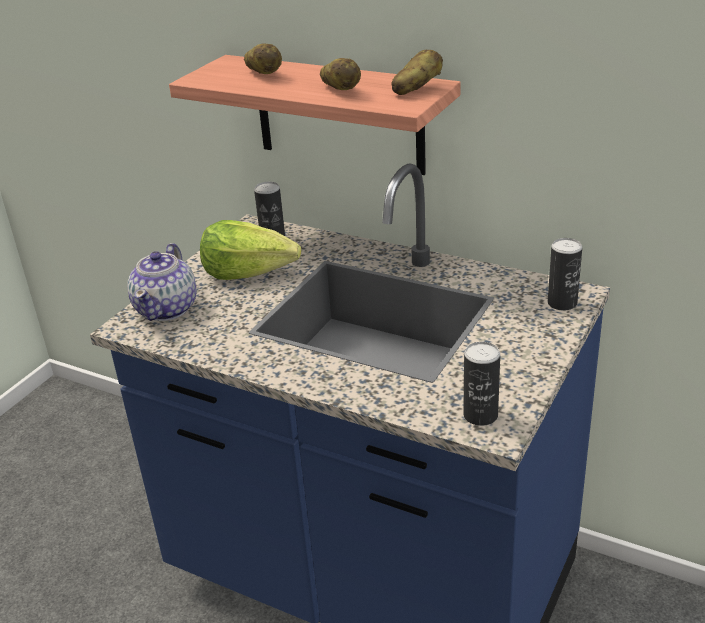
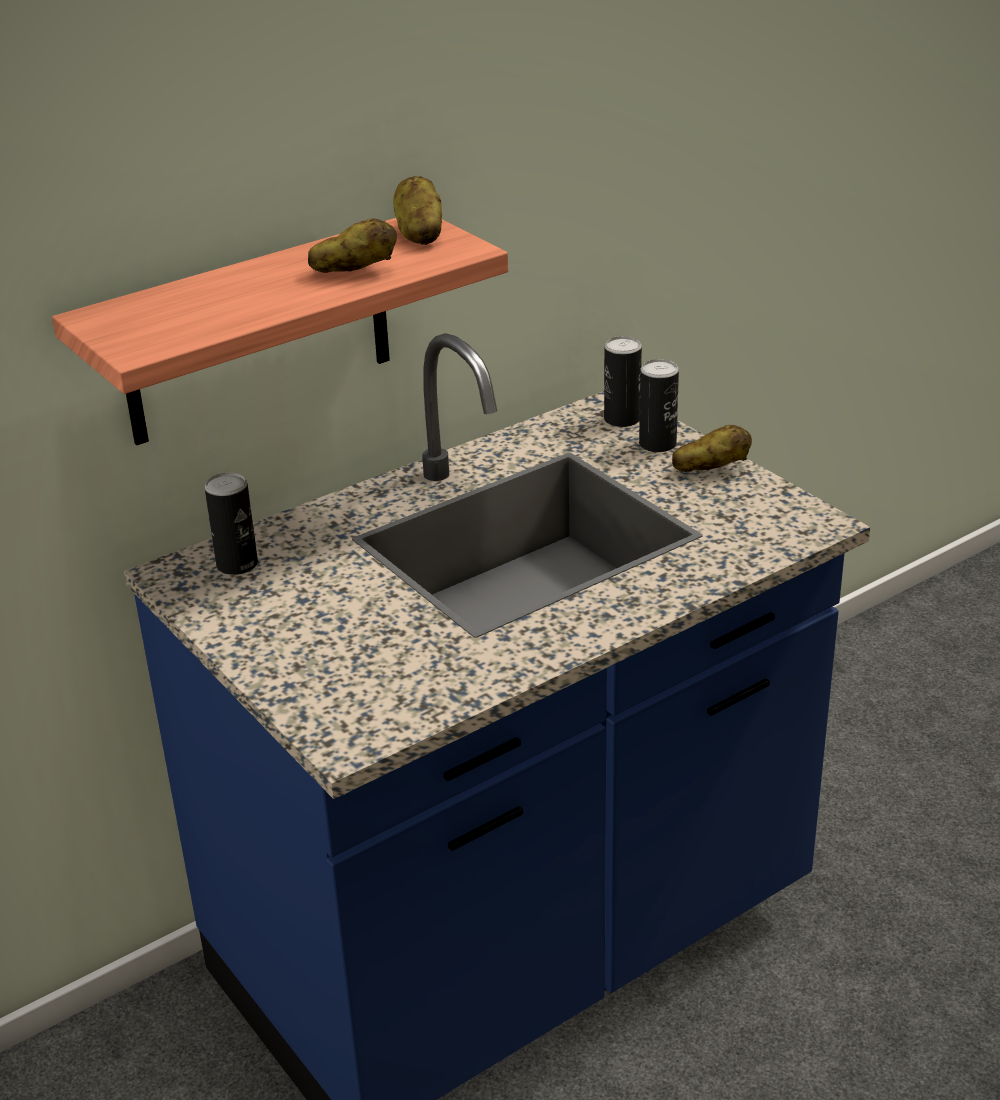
camera: 65 degrees left, 0 degrees up
teapot [127,243,197,321] -> none
lettuce [200,220,301,280] -> none
potato [244,44,282,74] -> potato moved to [672,425,752,472]
can [463,342,500,426] -> can moved to [639,359,679,452]

